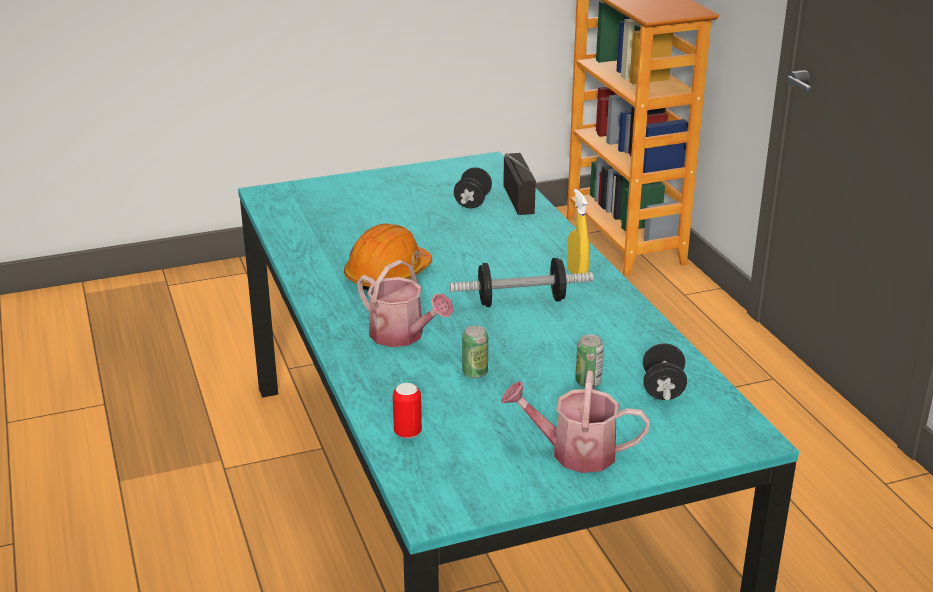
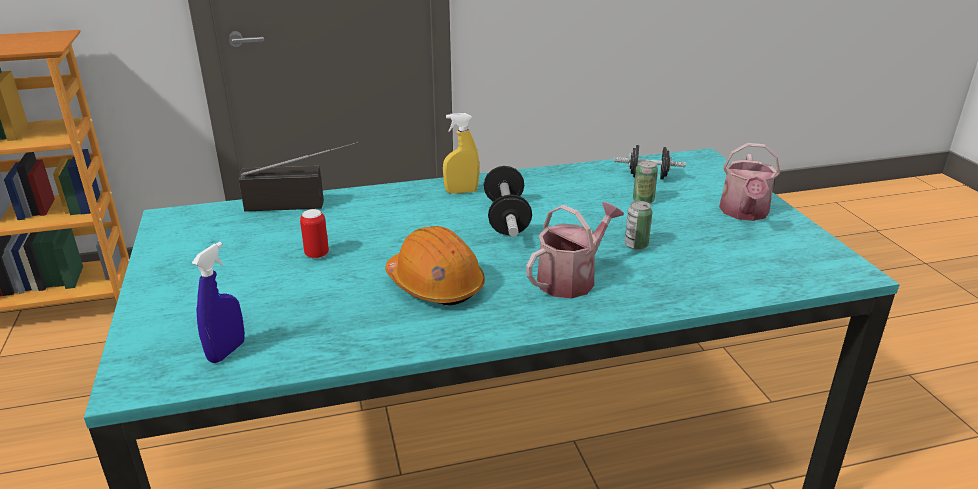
camera: 85 degrees left, 0 degrees up
can [393,383,422,438] -> can moved to [300,209,329,259]
black dumbbell [454,167,492,208] -> none
none -> blue spray bottle [192,242,245,363]

